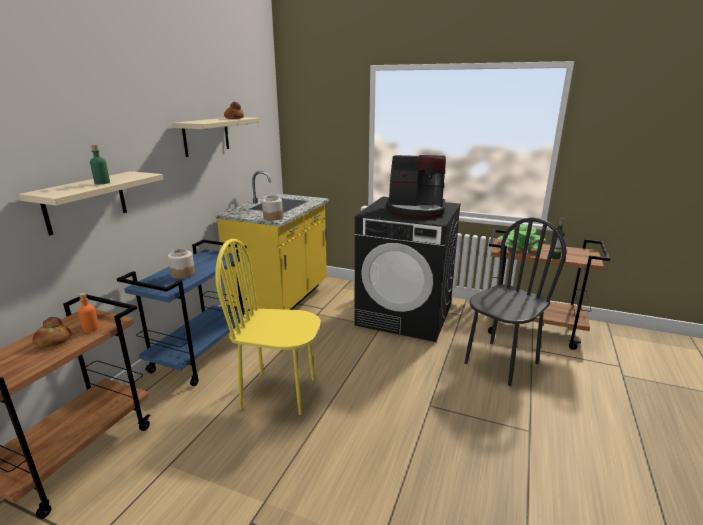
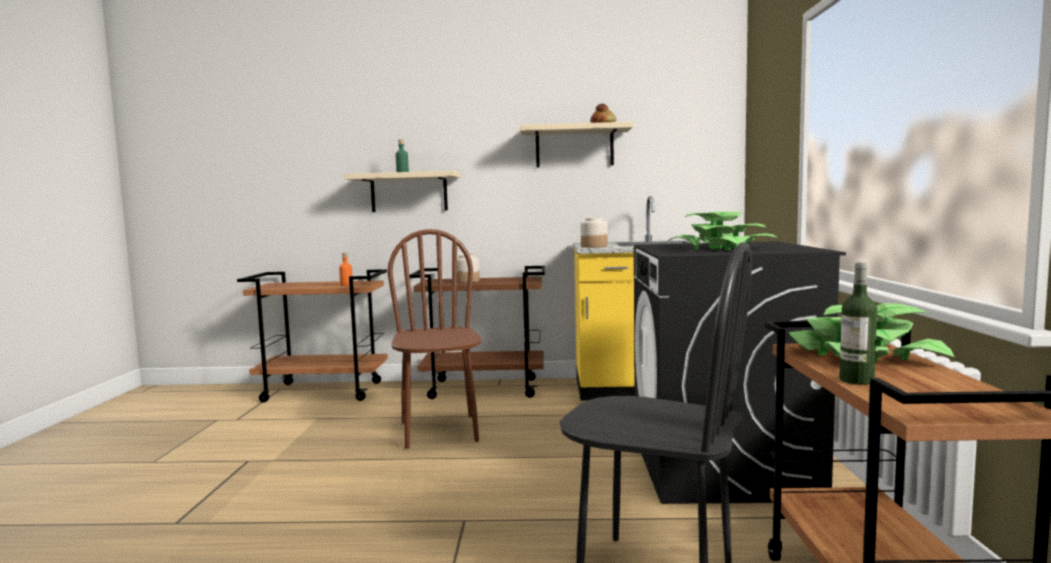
camera: 70 degrees right, 15 degrees down
bread [32,317,72,347] -> none
blue cart [117,240,247,386] -> brown cart [410,266,545,399]
yellow chair [215,239,321,415] -> brown chair [387,229,482,449]
coffee machine [386,155,446,218] -> potted plant [667,212,778,250]

